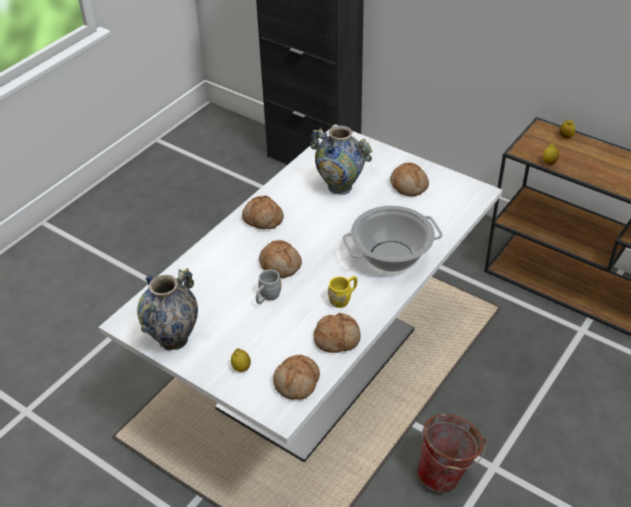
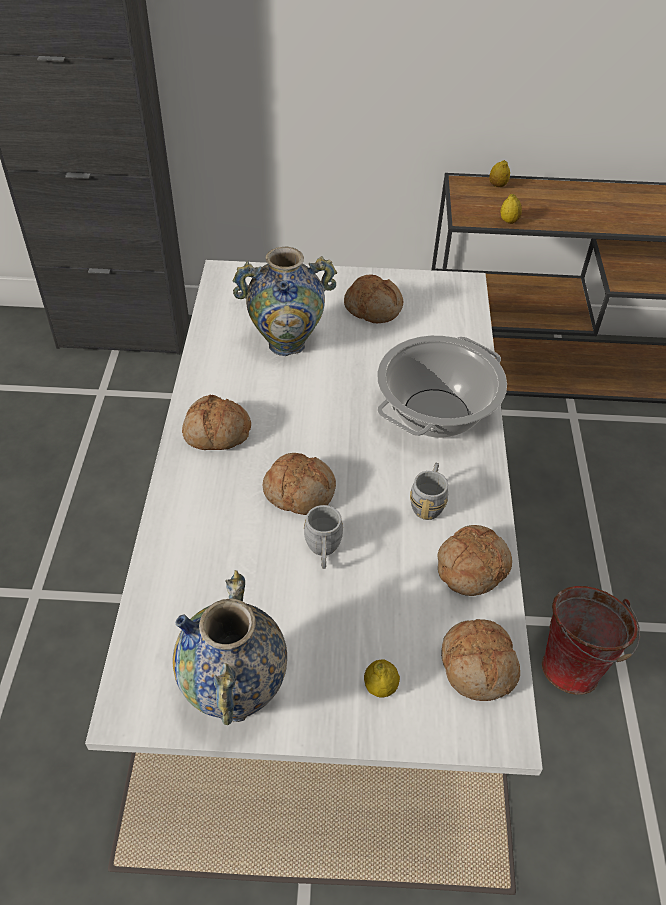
camera: 35 degrees left, 5 degrees up
yellow mug [328,276,357,308] -> grey mug [410,463,448,520]

